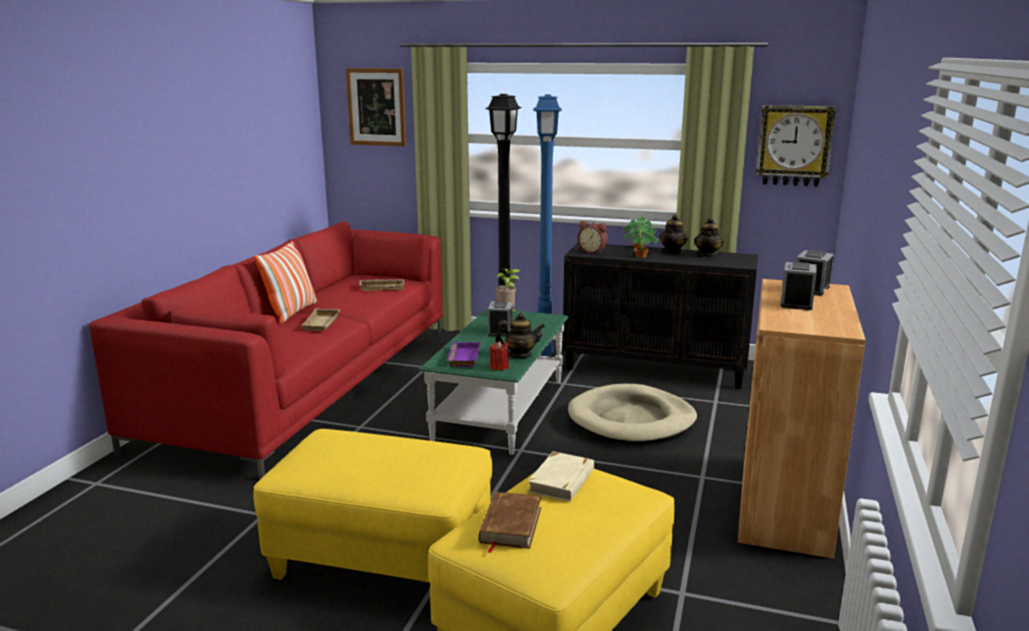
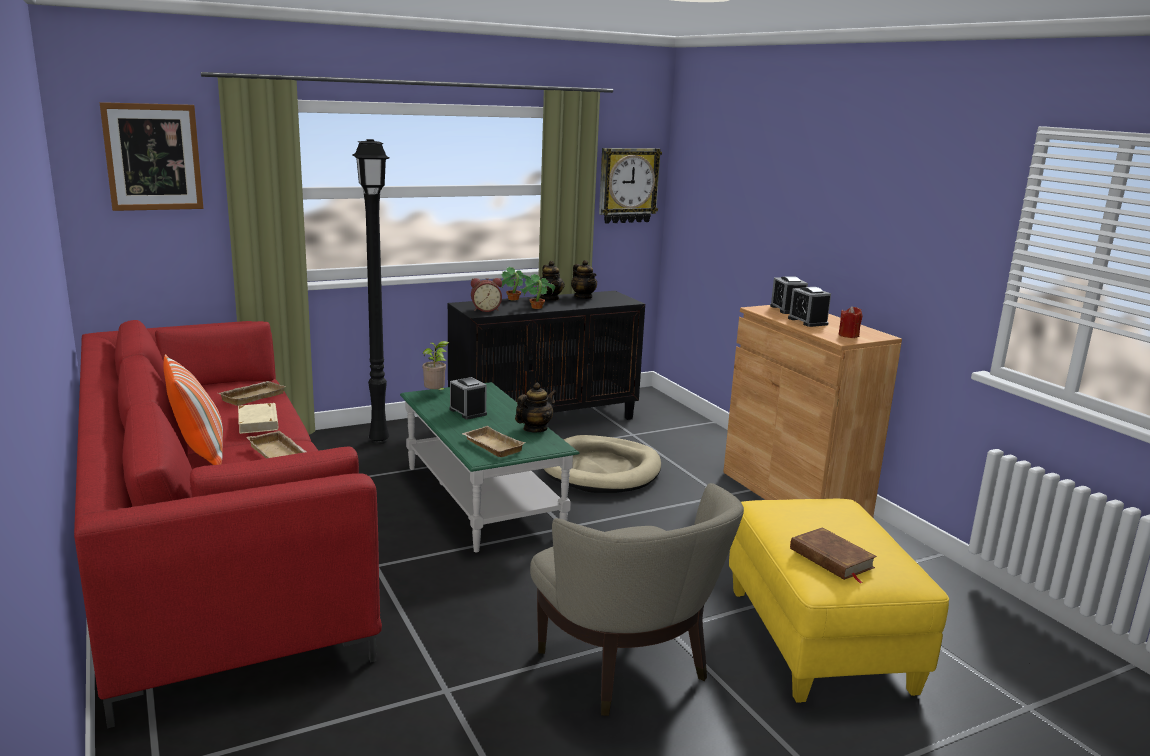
camera: 45 degrees left, 0 degrees up
yellow ottoman [254,429,492,582] -> beige armchair [530,483,744,716]
purple tray [447,342,481,367] -> beige tray [462,426,525,457]
red candle [490,341,509,370] -> red candle moved to [838,306,862,338]
beige book [528,451,594,502] -> beige book moved to [238,403,278,434]
blue floor lamp [533,95,562,357] -> none

